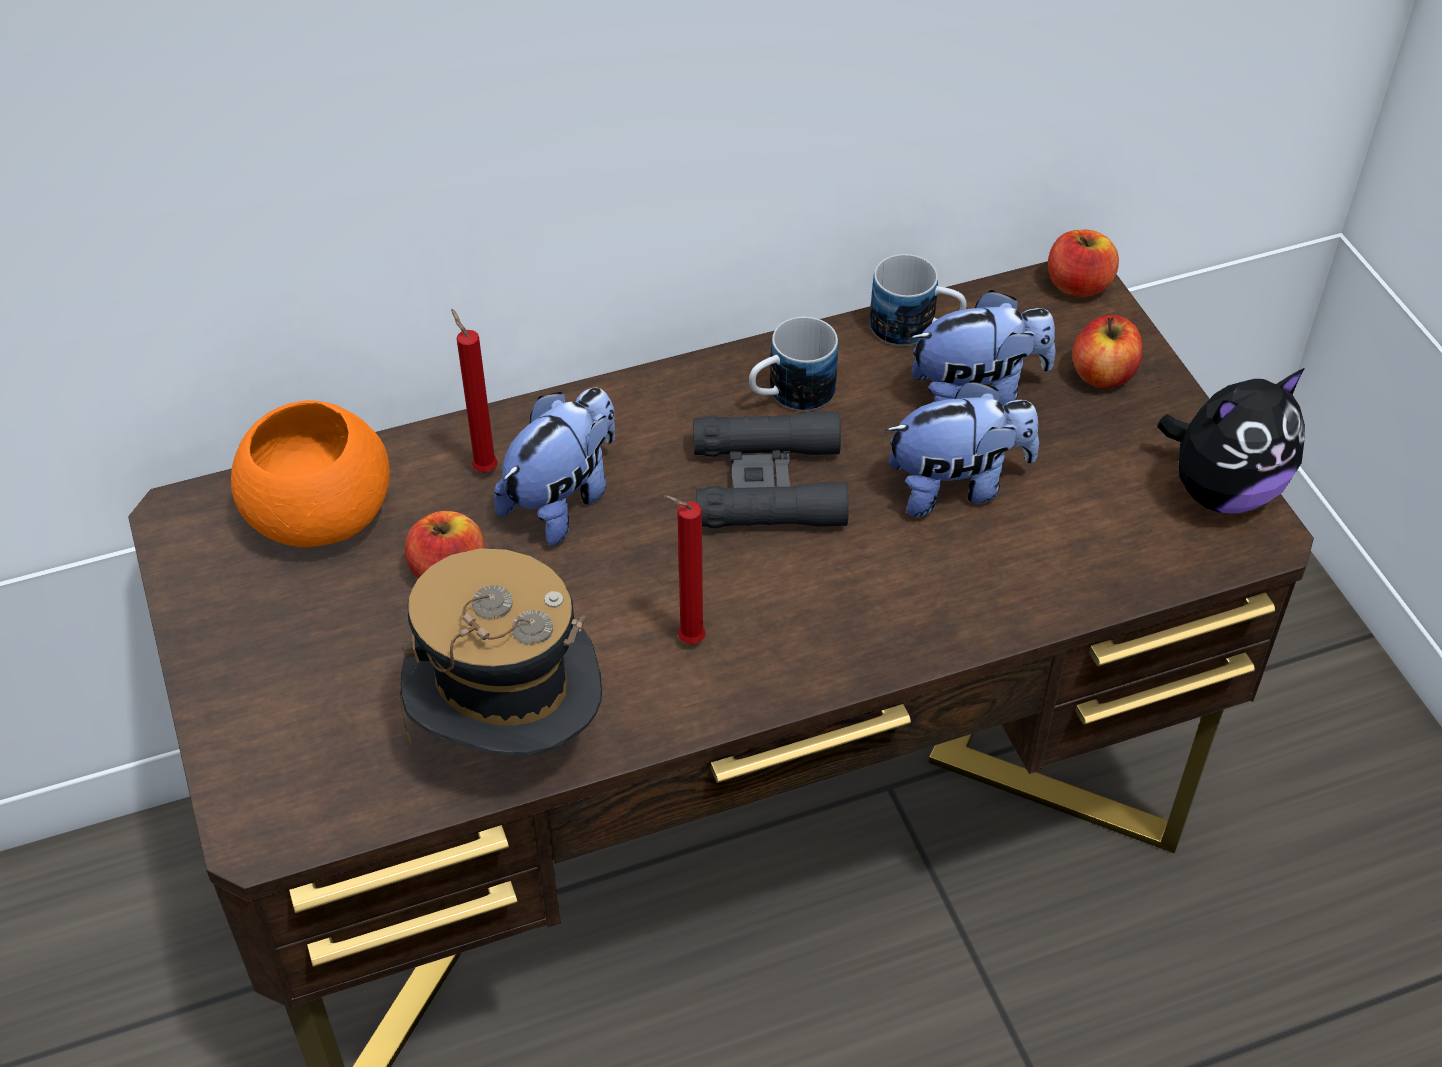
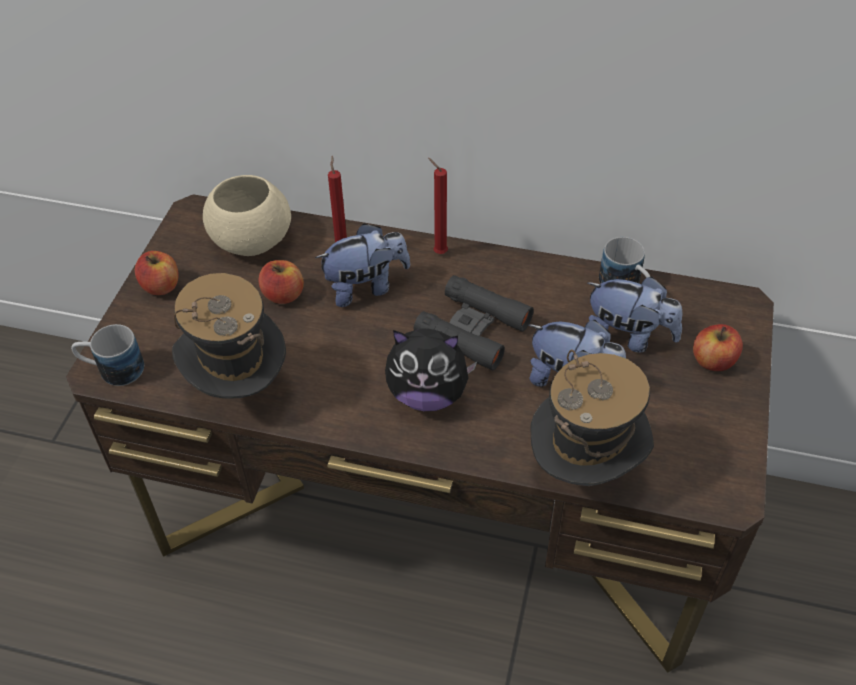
camera: 35 degrees right, 0 degrees up
orange bowl [231,400,390,547] -> beige bowl [203,175,291,256]
red candle [664,495,706,644] -> red candle moved to [428,158,448,254]
mug [749,317,838,411] -> mug moved to [71,324,144,386]
apple [1048,230,1119,297] -> apple moved to [135,251,179,295]
plush toy [1157,368,1305,513] -> plush toy moved to [385,328,477,411]
none -> hat [531,350,654,486]

